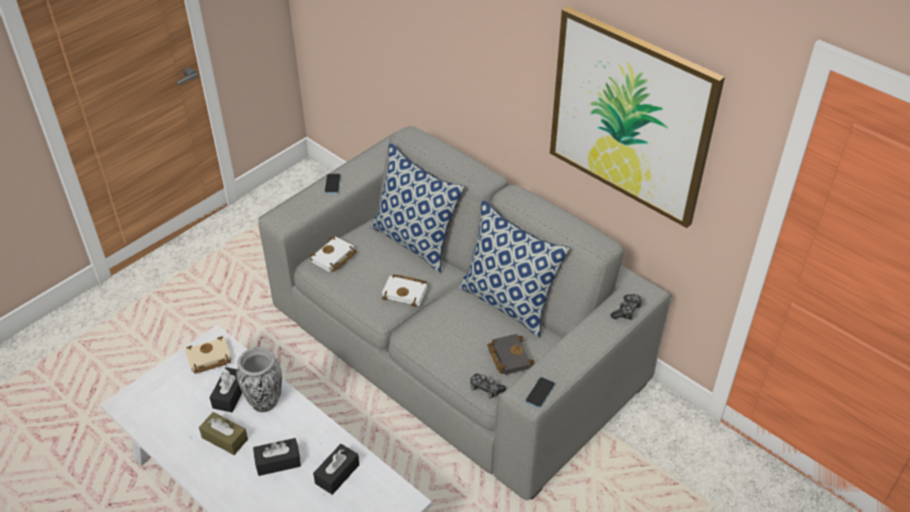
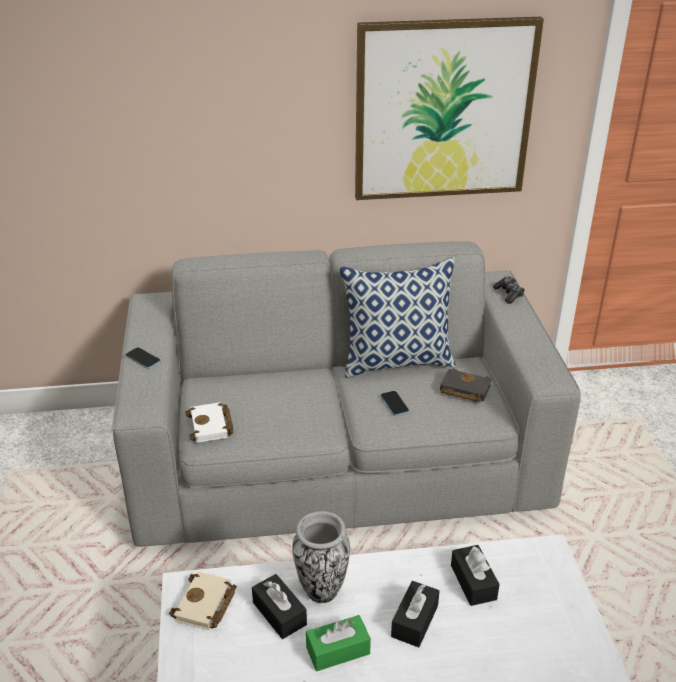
camera: 50 degrees left, 10 degrees down
brown tissue box [199,412,248,455] -> green tissue box [306,615,371,671]
pillow [371,143,464,273] -> none
white book [382,274,427,307] -> none
game controller [470,374,506,399] -> none
phone [525,377,555,408] -> phone moved to [381,391,409,416]

